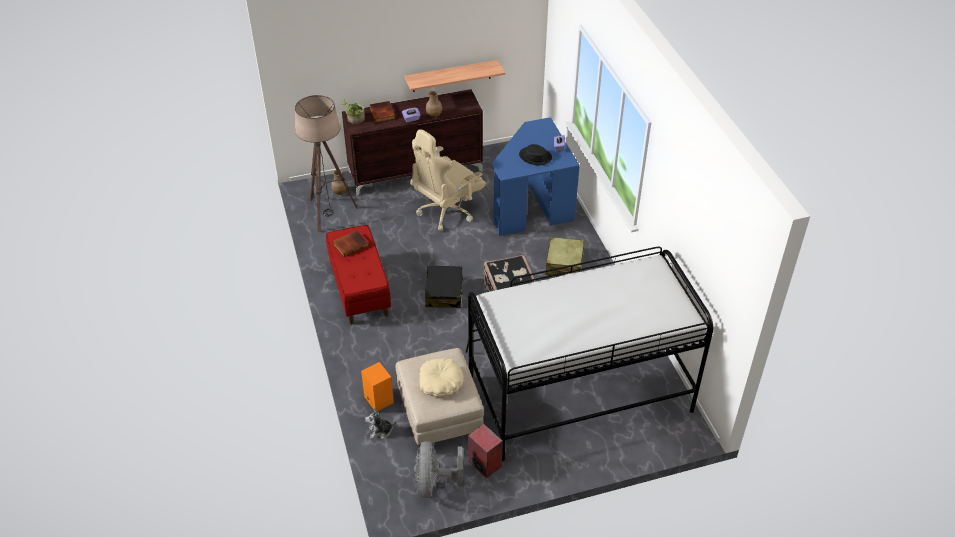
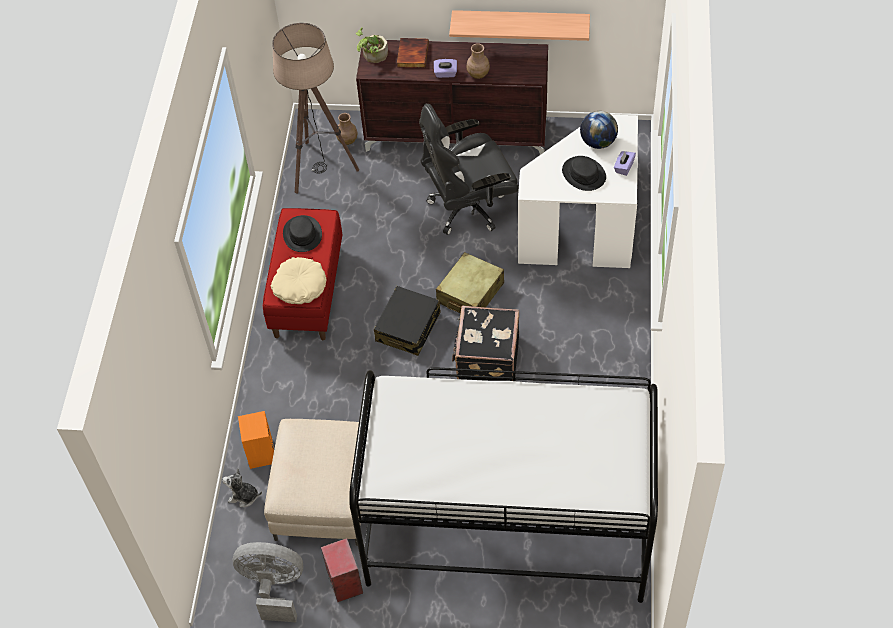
camera: 25 degrees right, 10 degrees up
book [333,231,368,257] -> black hat [283,215,322,252]
beige office chair [410,129,486,231] -> black office chair [419,104,519,235]
grey fan [414,441,463,498] -> grey fan turned 75 degrees clockwise [233,542,303,622]
beige pillow [419,358,463,397] -> beige pillow moved to [271,257,326,304]
blue desk [492,117,580,236] -> white desk [518,115,638,268]
beige suitcase [545,237,584,277] -> beige suitcase moved to [436,252,504,314]
none -> globe [580,111,618,149]

